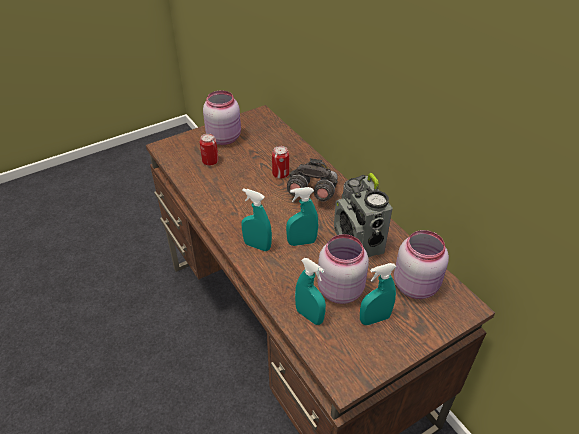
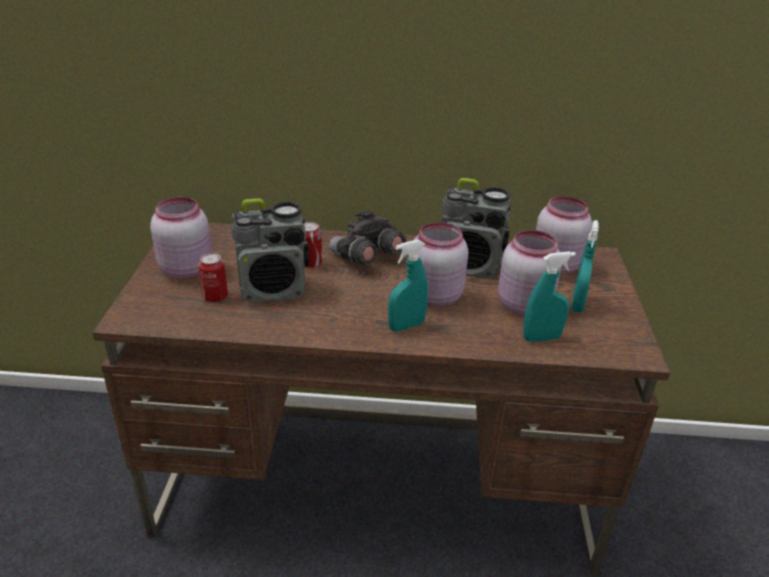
camera: 55 degrees left, 10 degrees down
turquoise spray bottle [286,187,318,246] -> pink jar [413,222,469,307]
none -> radio [231,199,309,302]

